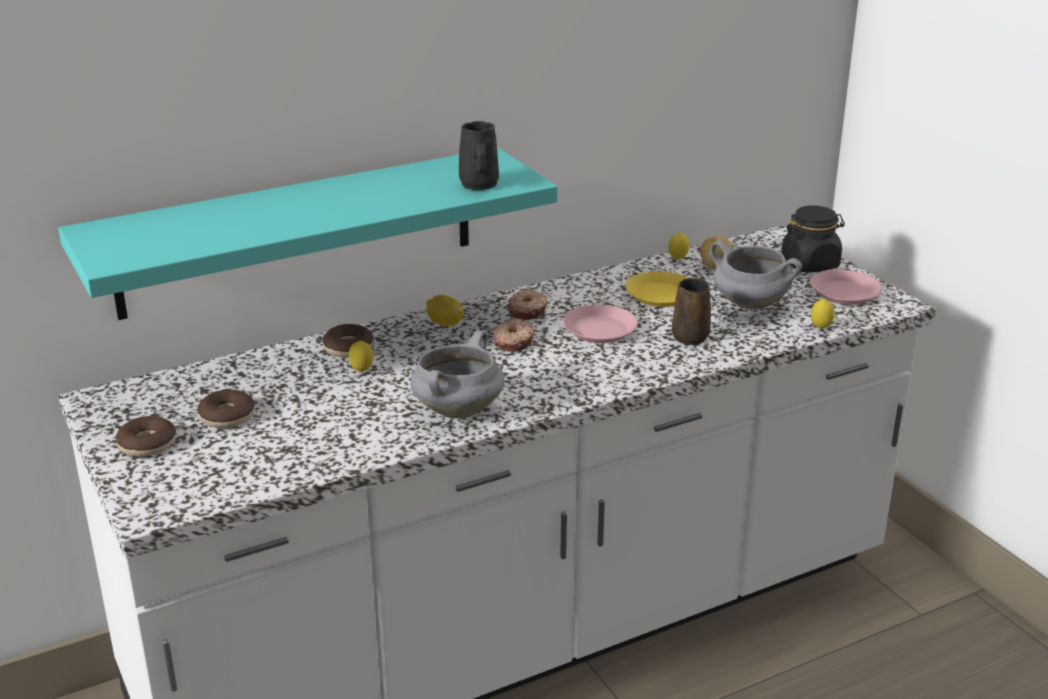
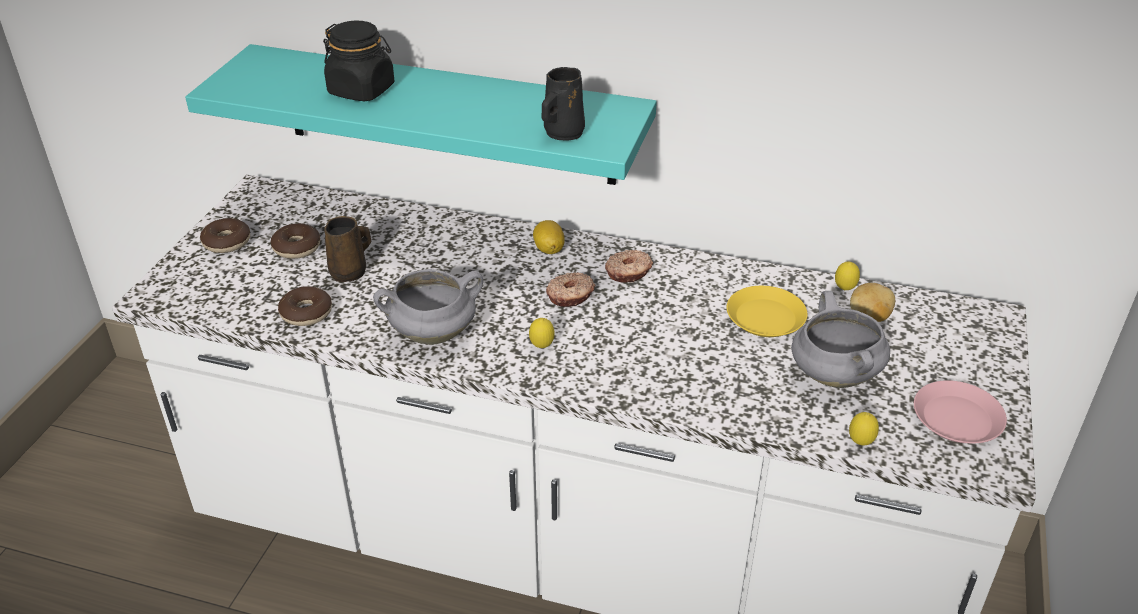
camera: 45 degrees right, 10 degrees up
donut [322,324,374,358] -> donut moved to [278,286,332,326]
lemon [349,341,373,372] -> lemon moved to [529,318,555,348]
pink plate [563,305,638,343] -> none
brown mug [672,278,711,345] -> brown mug moved to [324,216,371,283]
black jar [781,205,845,273] -> black jar moved to [323,21,394,101]

